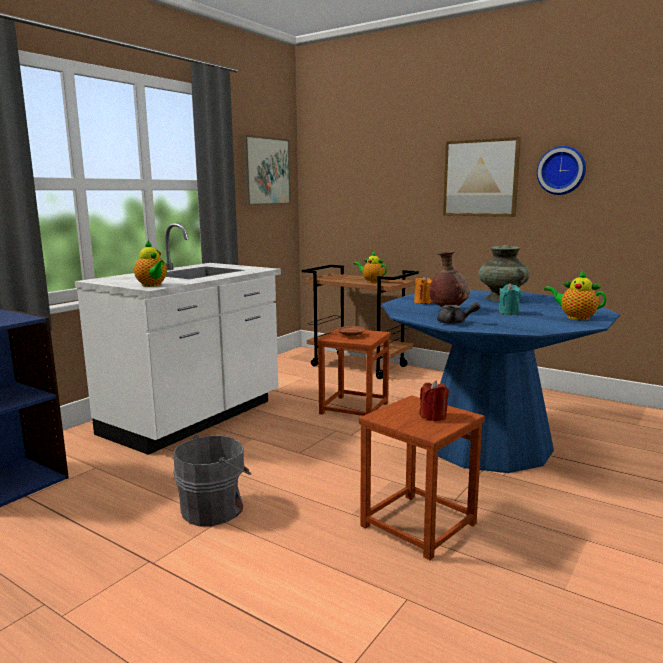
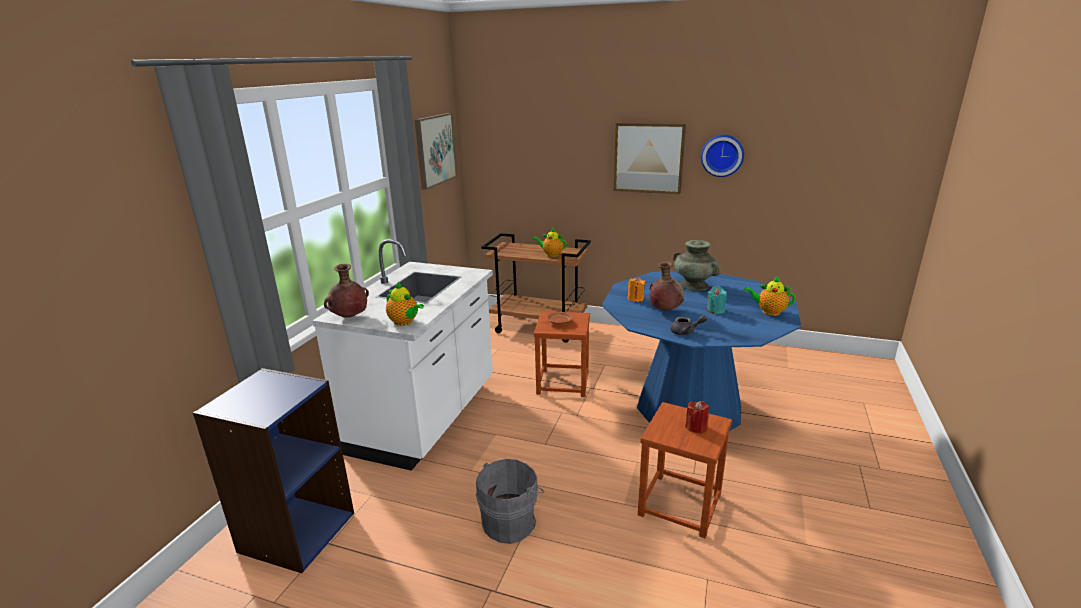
camera: 15 degrees left, 10 degrees up
none -> brown vase [324,264,369,318]

